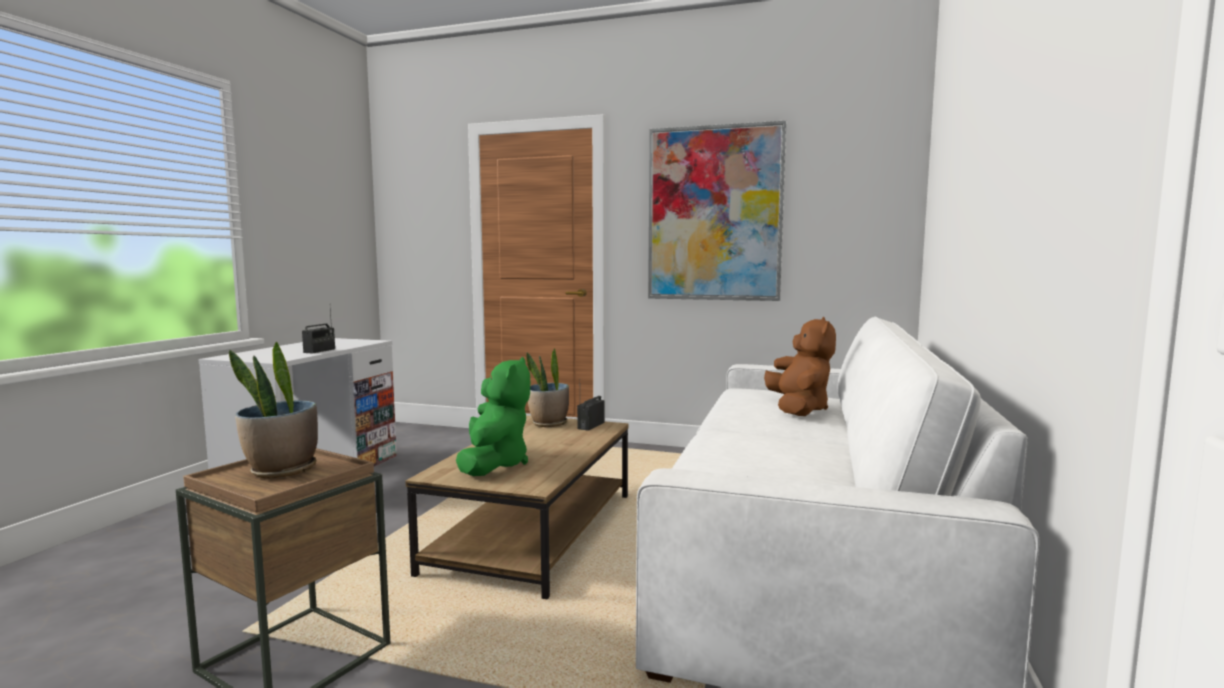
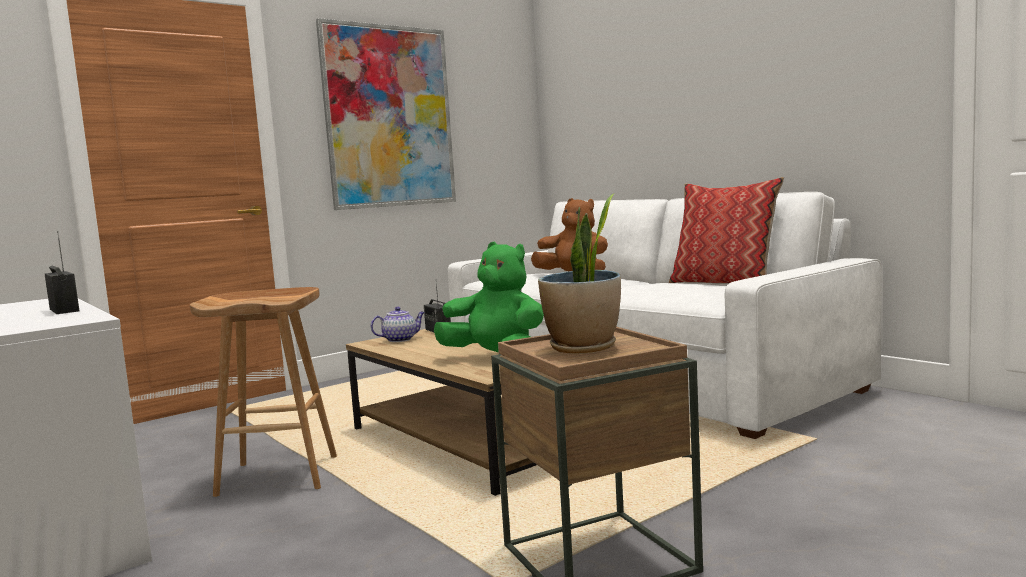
camera: 55 degrees left, 0 degrees up
potted plant [526,349,569,427] -> teapot [370,307,425,342]
none -> brown stool [190,287,337,497]
none -> pillow [669,177,784,284]

